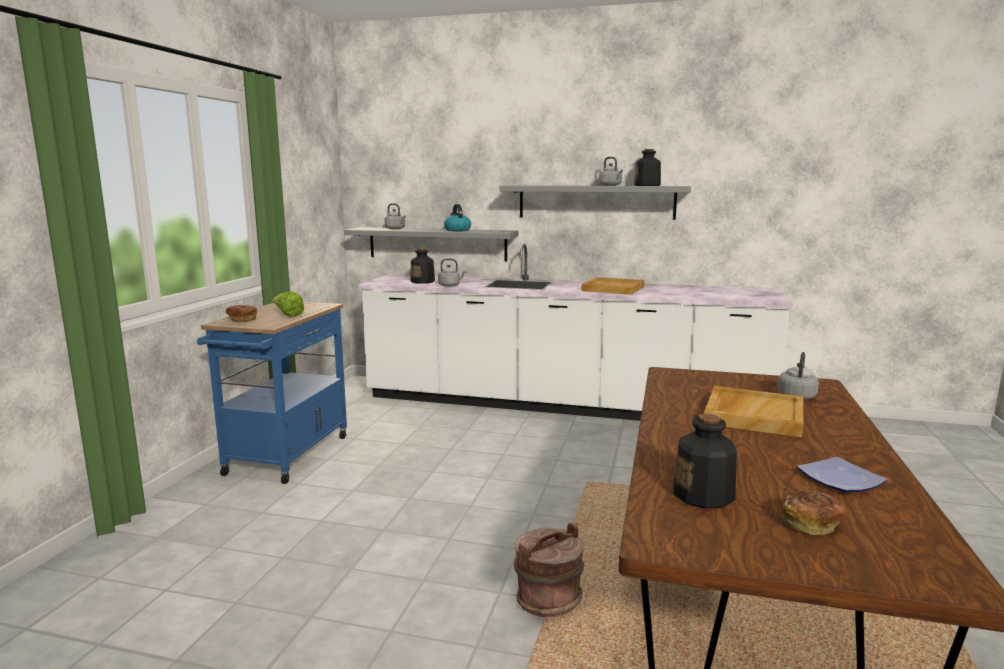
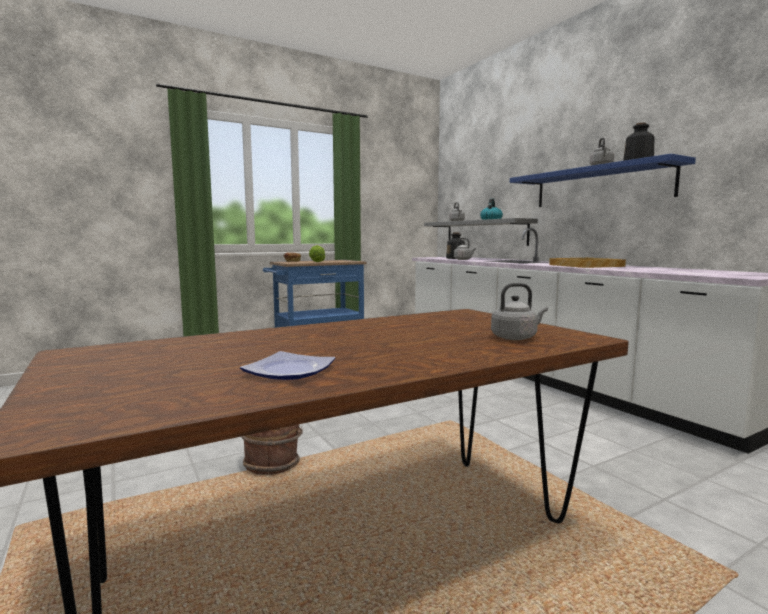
camera: 45 degrees right, 5 degrees down
grey shelf [499,185,691,220] -> blue shelf [510,154,696,207]
bottle [673,414,737,509] -> none
beige tray [704,386,804,437] -> none
bread [782,491,846,535] -> none

